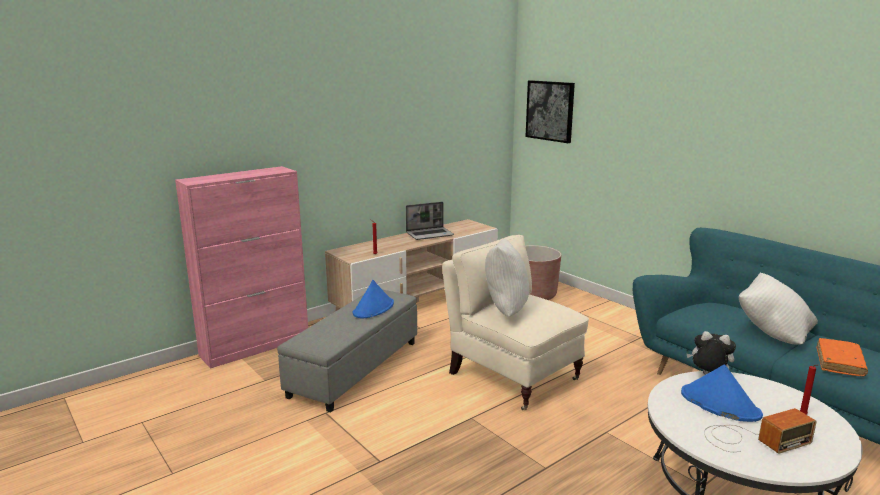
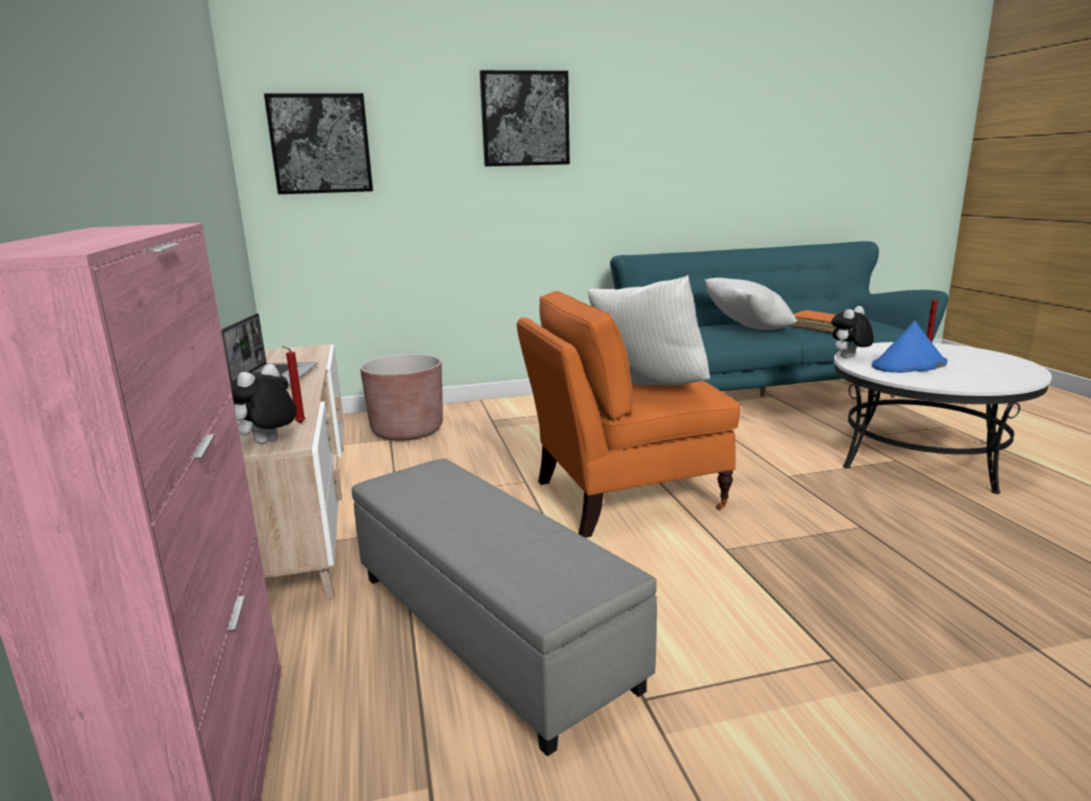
camera: 65 degrees left, 0 degrees up
blue hat [353,280,394,318] -> none
beige armchair [442,235,589,410] -> orange armchair [517,291,741,538]
radio [704,408,817,454] -> none
none -> plush toy [231,364,296,444]
none -> picture [480,70,570,167]

